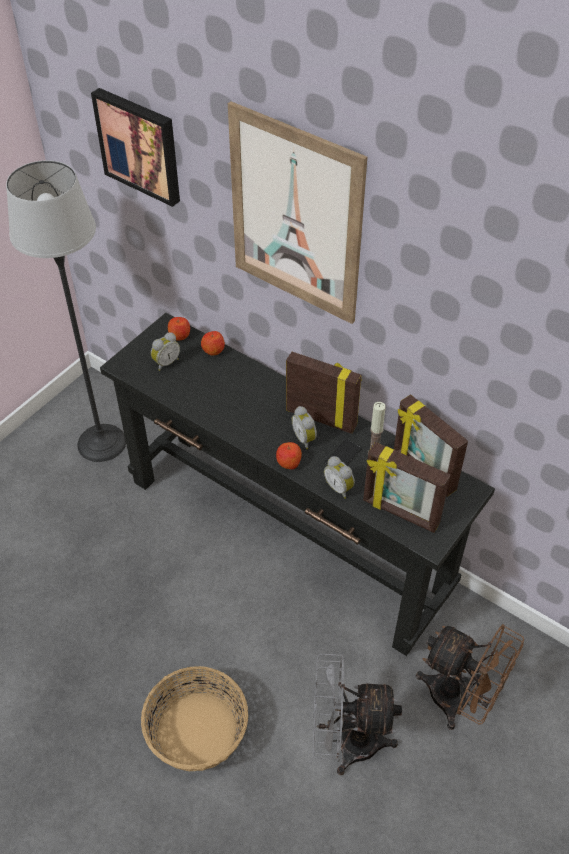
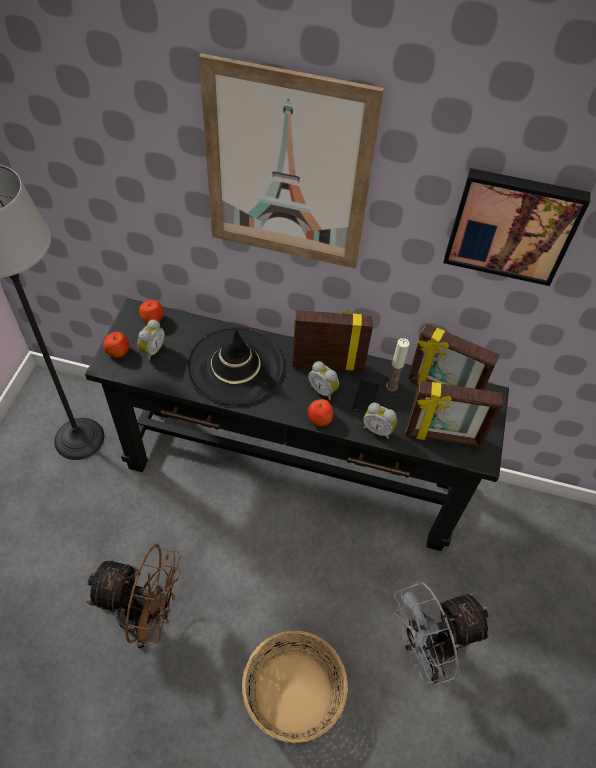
camera: 25 degrees left, 5 degrees up
picture [91,88,180,207] -> picture moved to [443,168,590,286]
apple [201,331,225,355] -> apple moved to [103,332,129,358]
brown fan [416,624,524,730] -> brown fan moved to [86,544,181,649]
none -> black hat [186,327,284,405]

